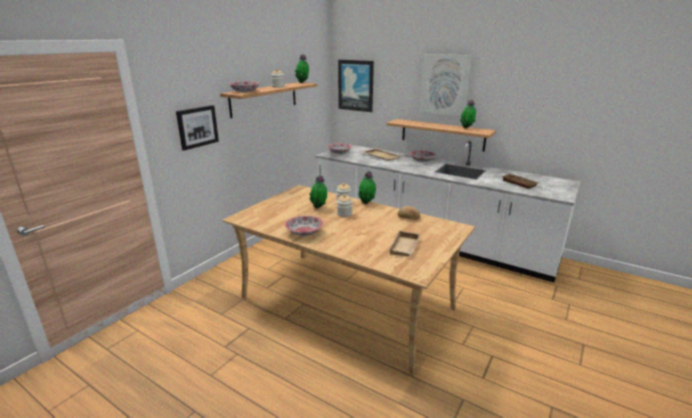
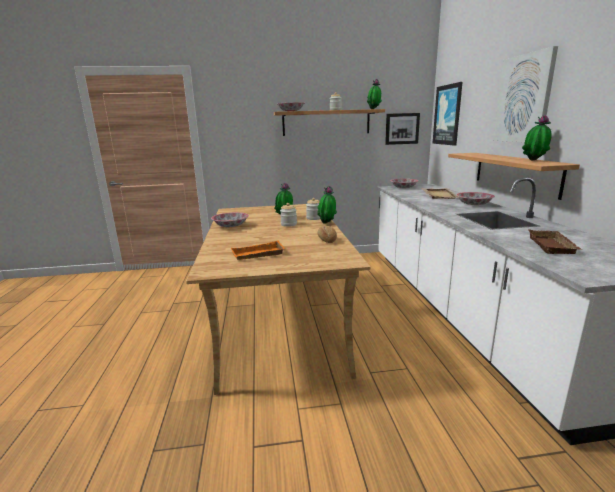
camera: 50 degrees right, 5 degrees down
picture [176,105,219,151] -> picture moved to [385,113,420,145]
beige tray [389,230,420,257] -> orange tray [231,240,285,260]

